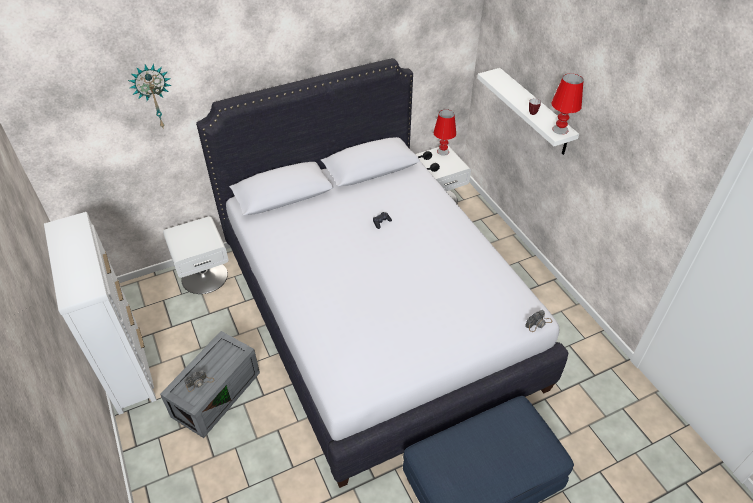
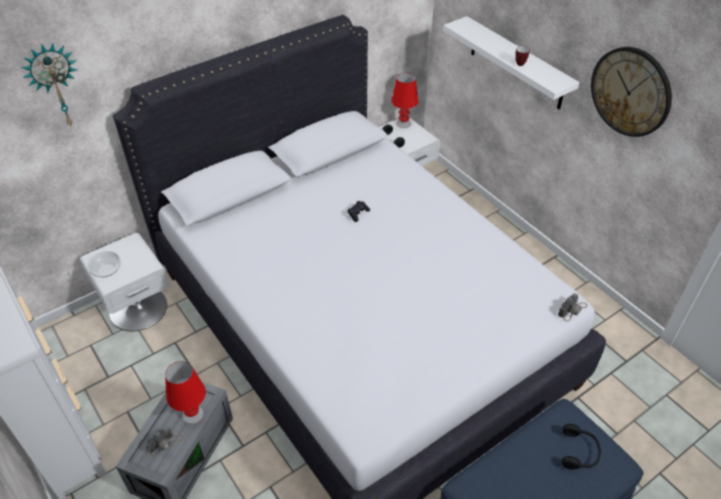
camera: 10 degrees left, 0 degrees up
red table lamp [551,73,584,135] -> red table lamp moved to [165,361,206,424]
none -> bowl [87,251,121,277]
none -> black headphones [562,424,601,469]
none -> wall clock [591,47,672,137]

